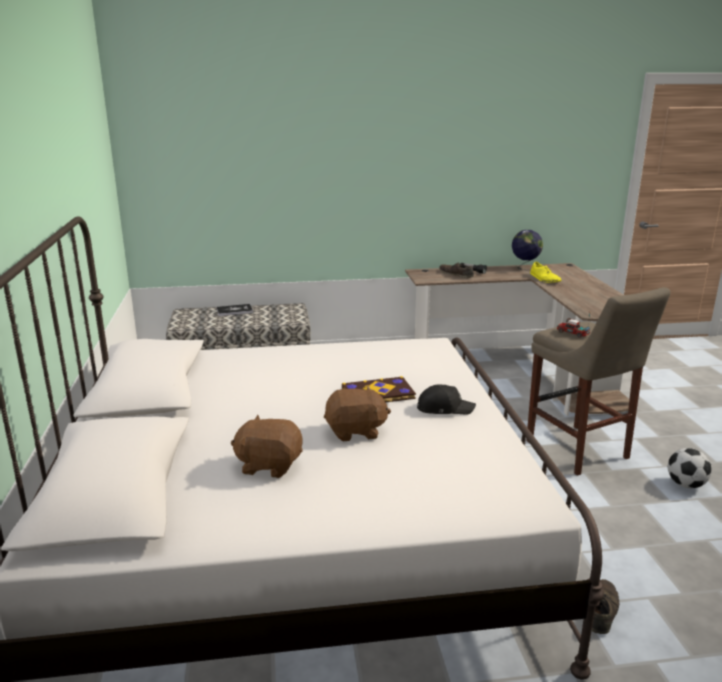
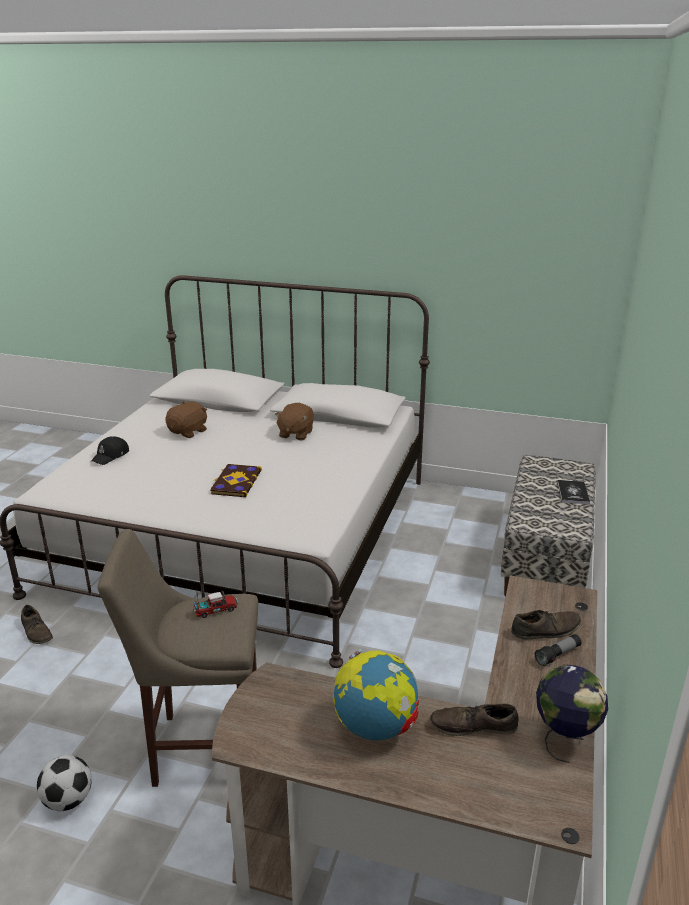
camera: 115 degrees right, 5 degrees up
brown plush toy [324,386,391,442] -> brown plush toy moved to [275,403,314,440]
black cap [417,384,476,415] -> black cap moved to [91,436,129,465]
yellow shoe [530,262,561,283] -> brown shoe [430,703,519,736]
none -> globe [333,649,419,740]

